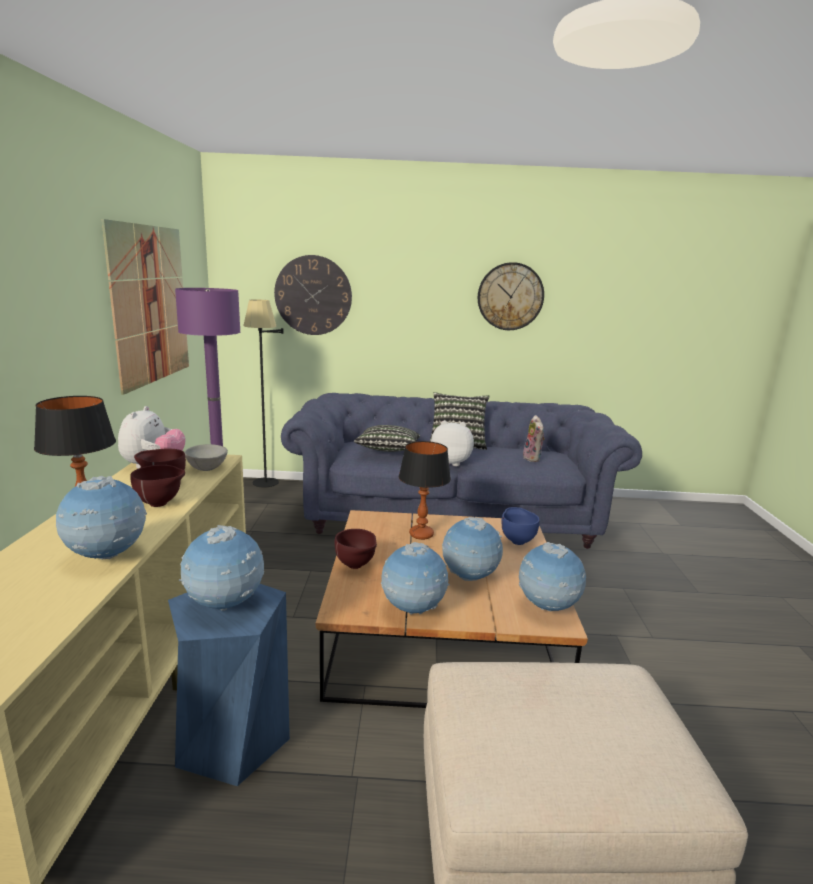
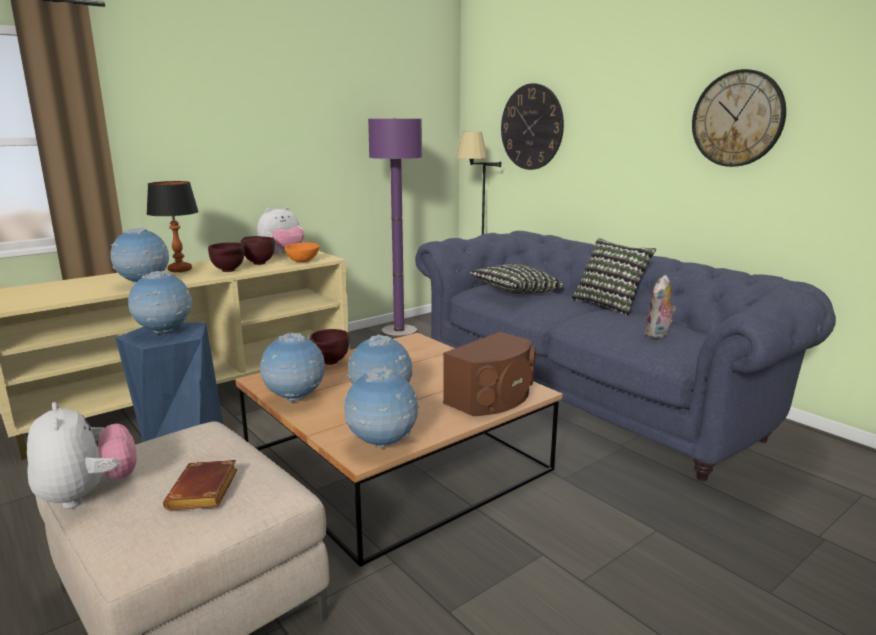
camera: 50 degrees right, 0 degrees up
picture [102,219,189,395] -> none
grey bowl [184,444,228,471] -> orange bowl [285,242,320,262]
table lamp [399,441,451,540] -> none
plush toy [431,421,474,466] -> plush toy moved to [27,402,137,509]
blue bowl [502,507,540,545] -> brown speaker [443,332,536,416]
none -> brown book [163,460,238,510]

